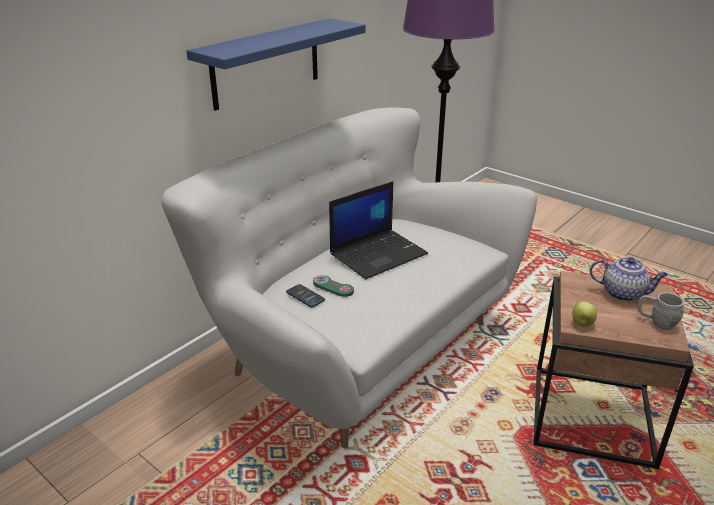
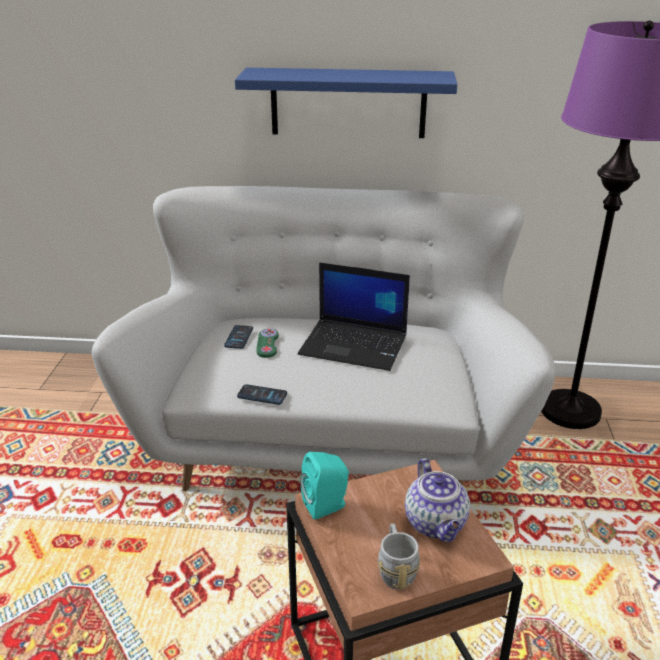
camera: 55 degrees right, 0 degrees up
apple [572,301,597,327] -> turquoise speaker [300,452,349,520]
none -> phone [237,384,287,405]

